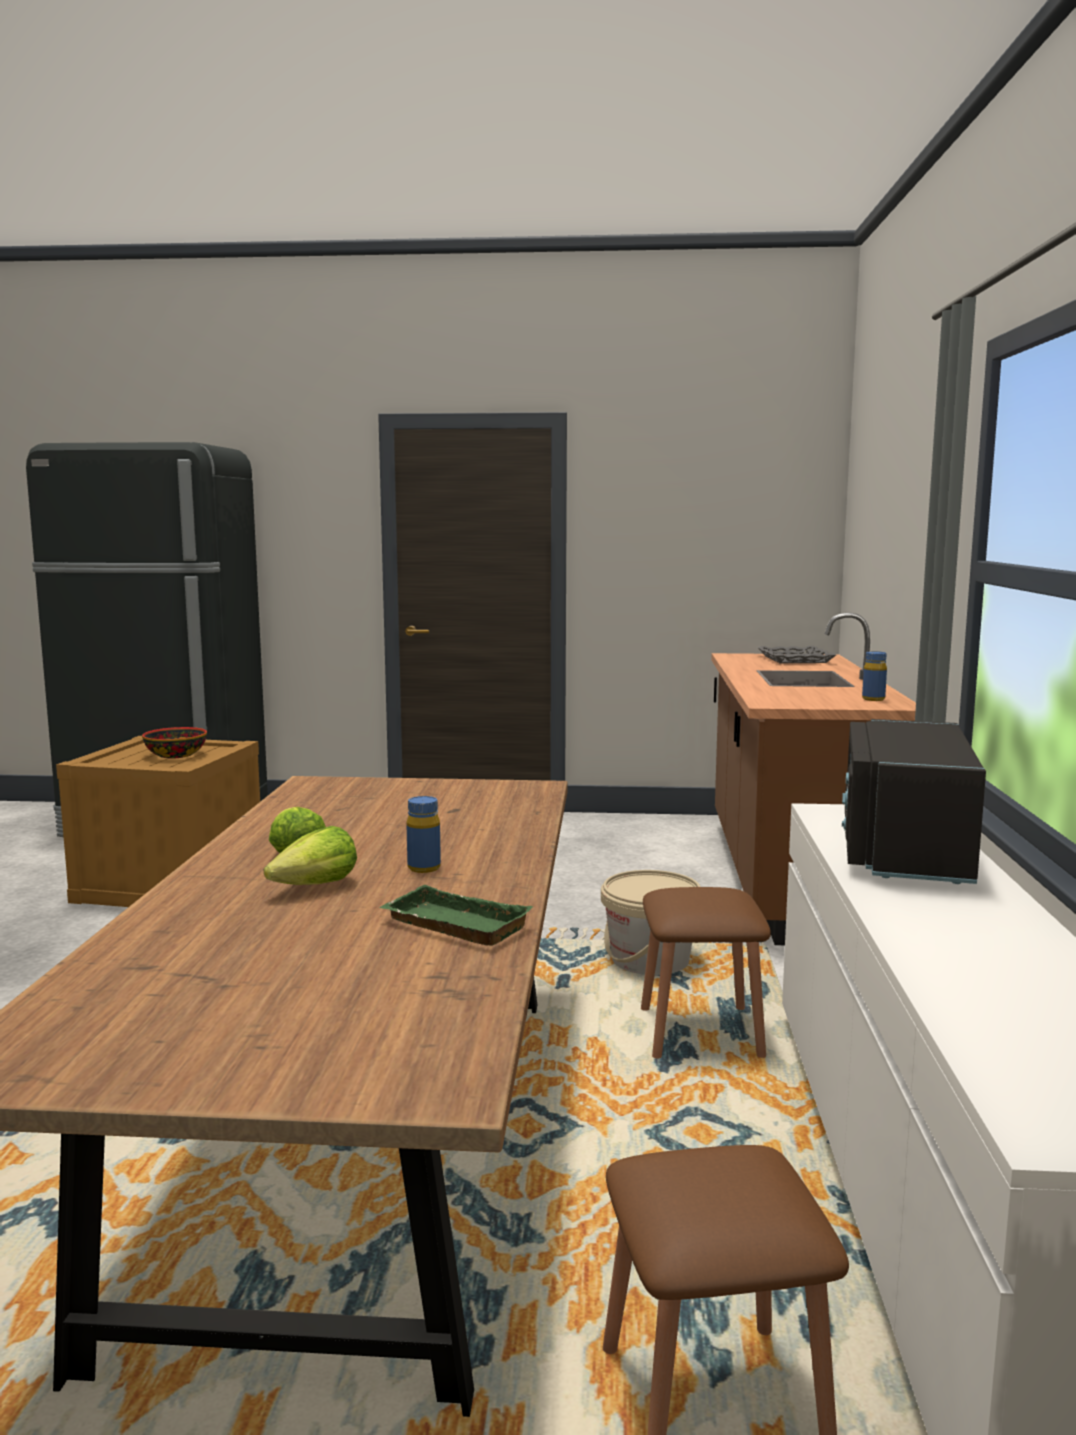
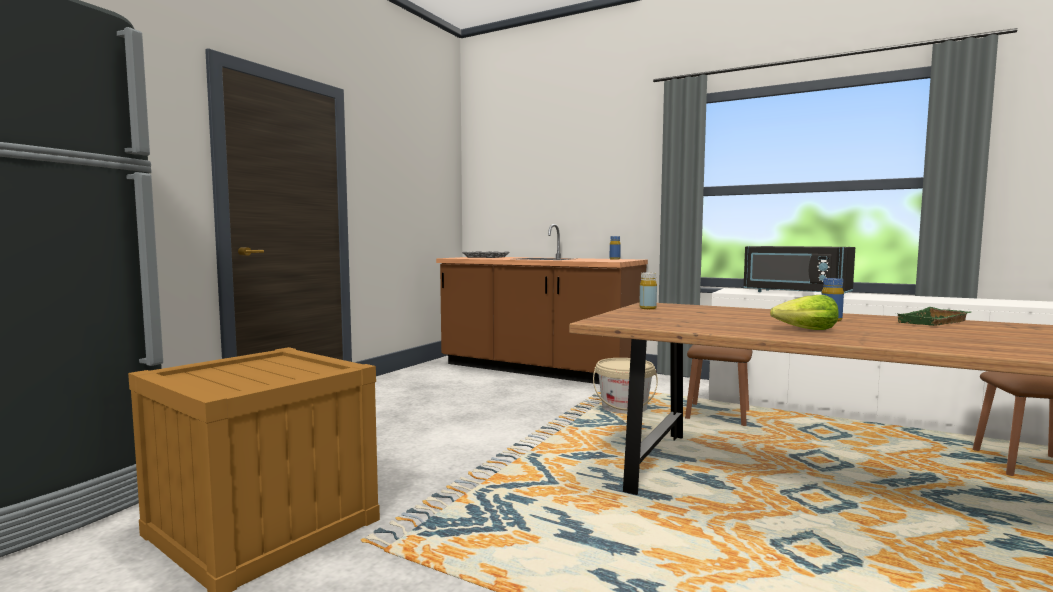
camera: 65 degrees left, 5 degrees down
bowl [142,727,207,759] -> none
lettuce [264,826,357,885] -> none
none -> yellow bottle [639,272,657,309]

